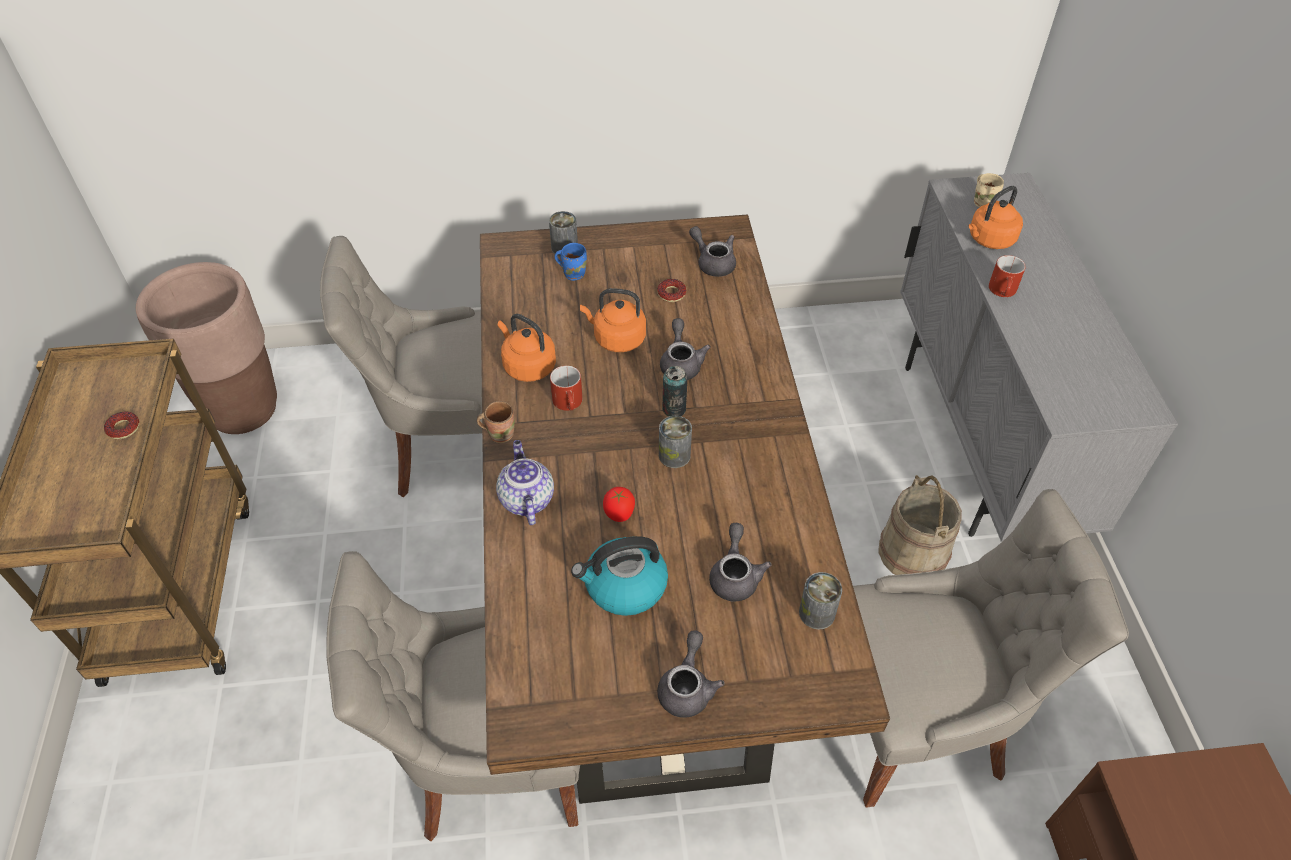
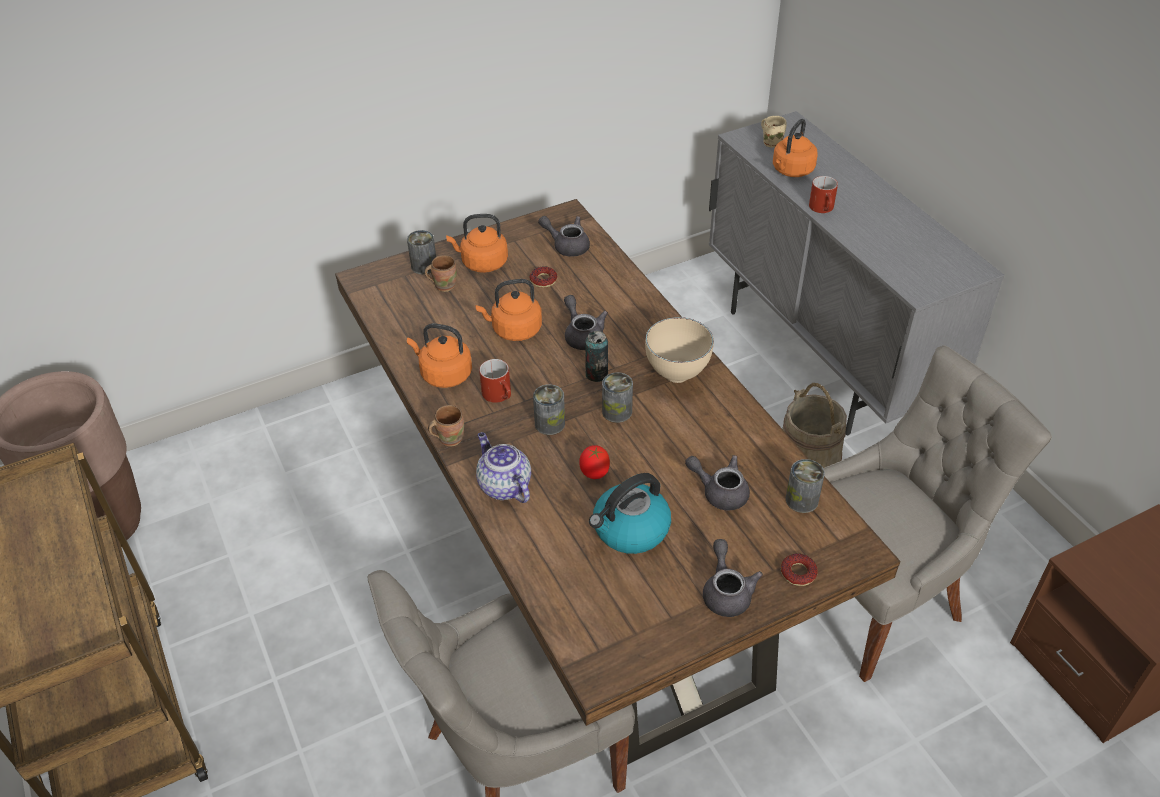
camera: 20 degrees left, 5 degrees down
donut [104,411,139,439] -> donut moved to [781,554,818,586]
grey chair [320,236,482,497] -> none
blue mug [555,243,587,281] -> brown mug [425,255,457,292]
grey teapot [709,523,772,602] -> grey teapot turned 45 degrees counterclockwise [685,455,750,510]
none -> orange kettle [446,214,508,273]
none -> can [533,384,565,435]
none -> beige bowl [645,317,714,383]

